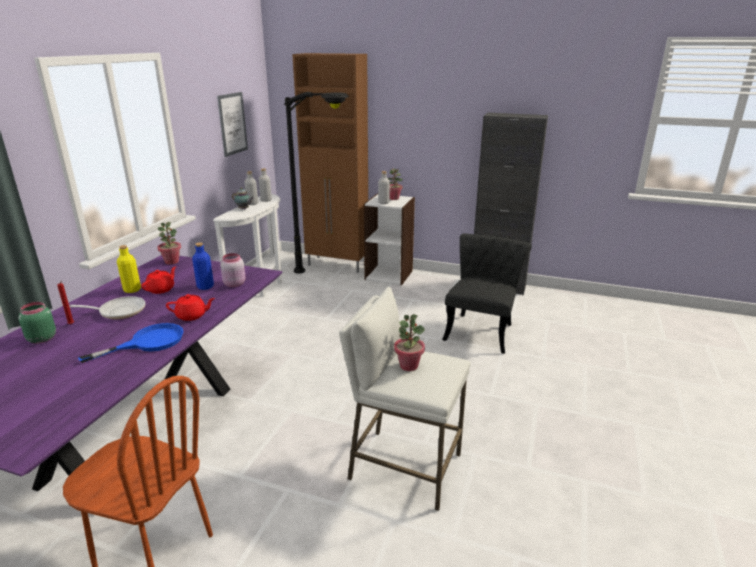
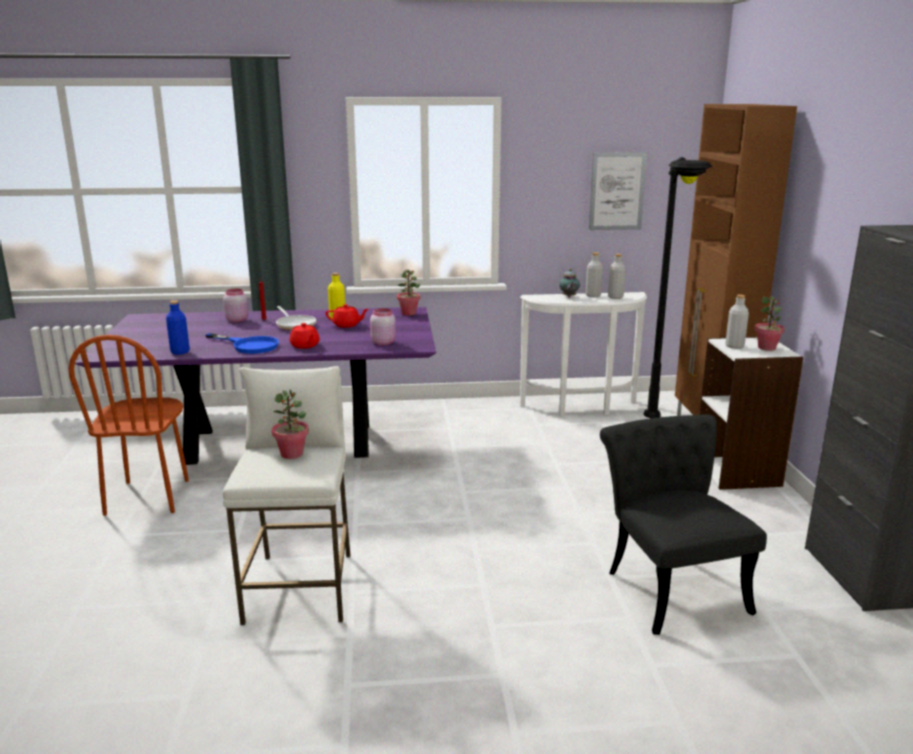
camera: 65 degrees right, 5 degrees down
green jar [18,302,56,344] -> pink jar [223,289,248,322]
blue bottle [192,243,214,290] -> blue bottle moved to [166,300,190,355]
black chair [442,234,532,354] -> black chair turned 105 degrees counterclockwise [600,415,767,635]

